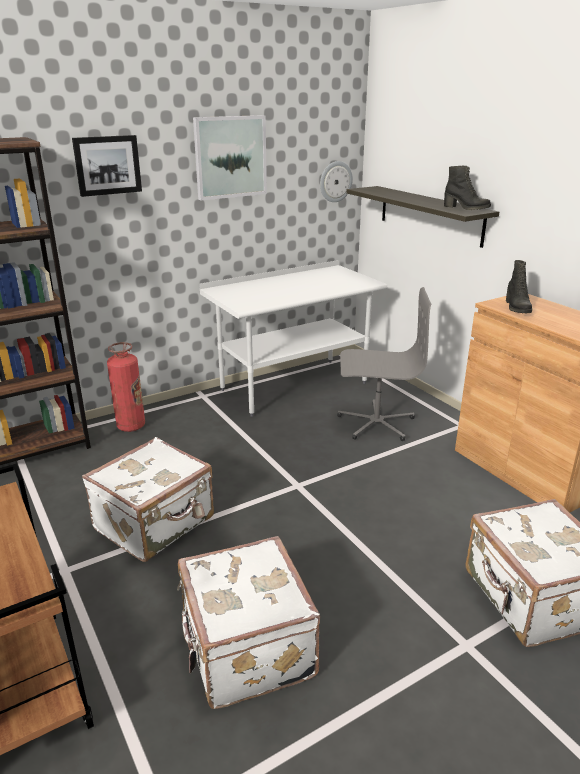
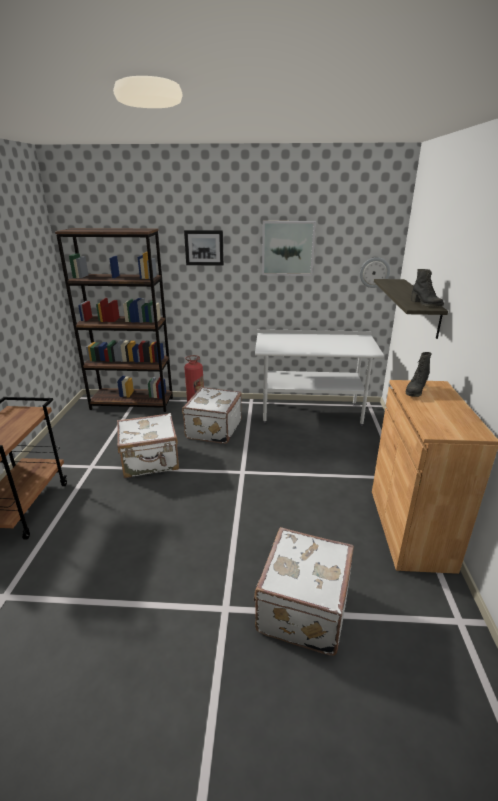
camera: 35 degrees right, 0 degrees up
white suitcase [177,536,320,709] -> white suitcase moved to [182,387,242,444]
grey office chair [337,287,431,441] -> none

